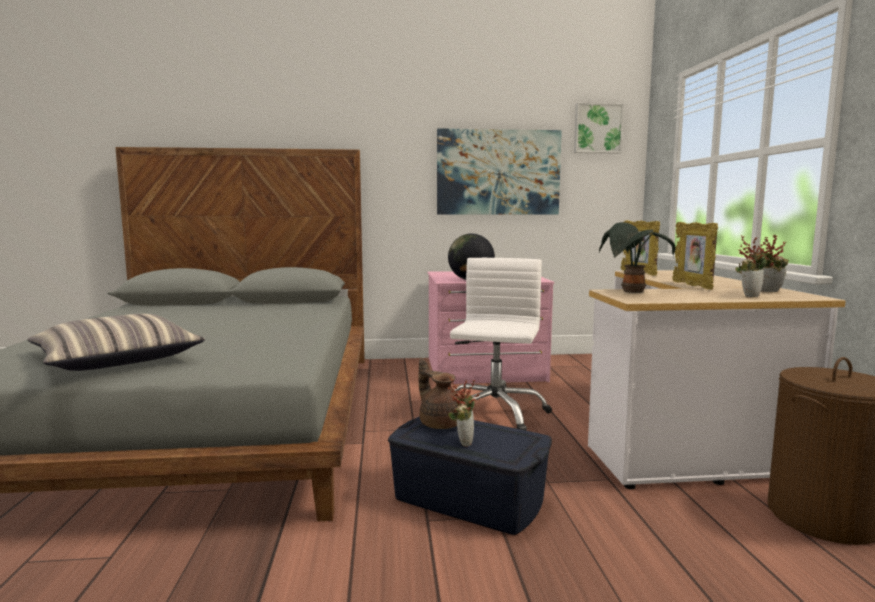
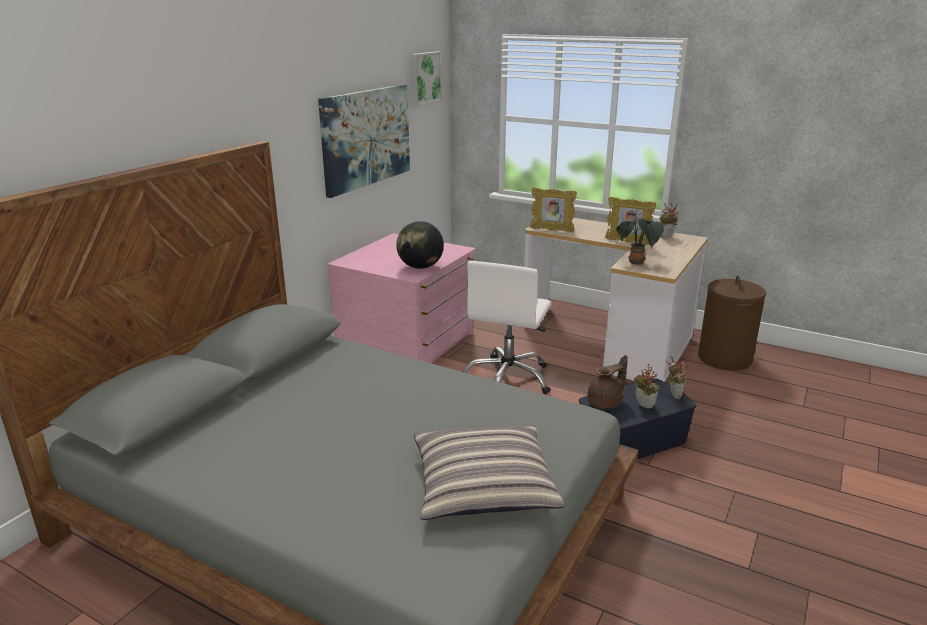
camera: 55 degrees left, 15 degrees up
brown teapot [418,358,460,429] -> brown teapot turned 150 degrees clockwise [587,355,628,408]
white office chair [450,258,552,431] -> white office chair turned 120 degrees counterclockwise [461,261,551,394]
potted plant [735,235,769,297] -> potted plant moved to [666,356,689,400]

